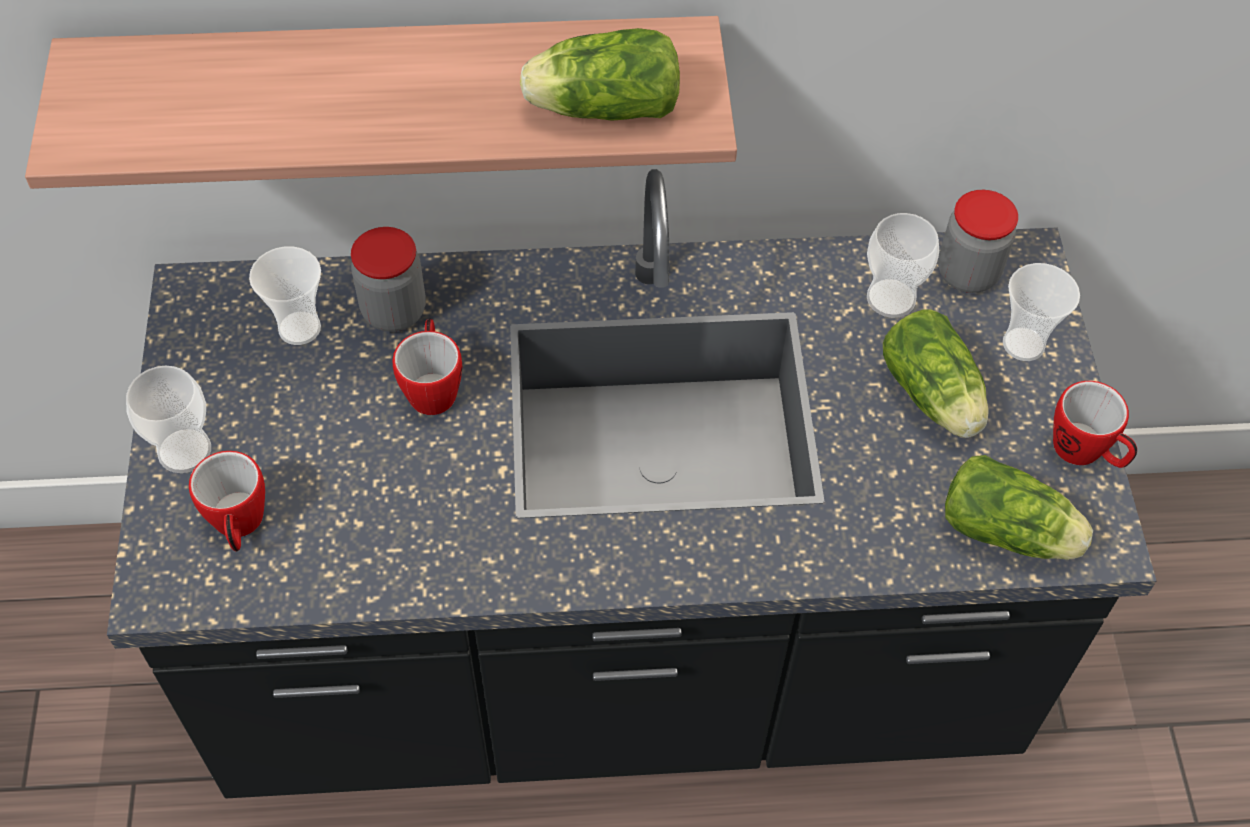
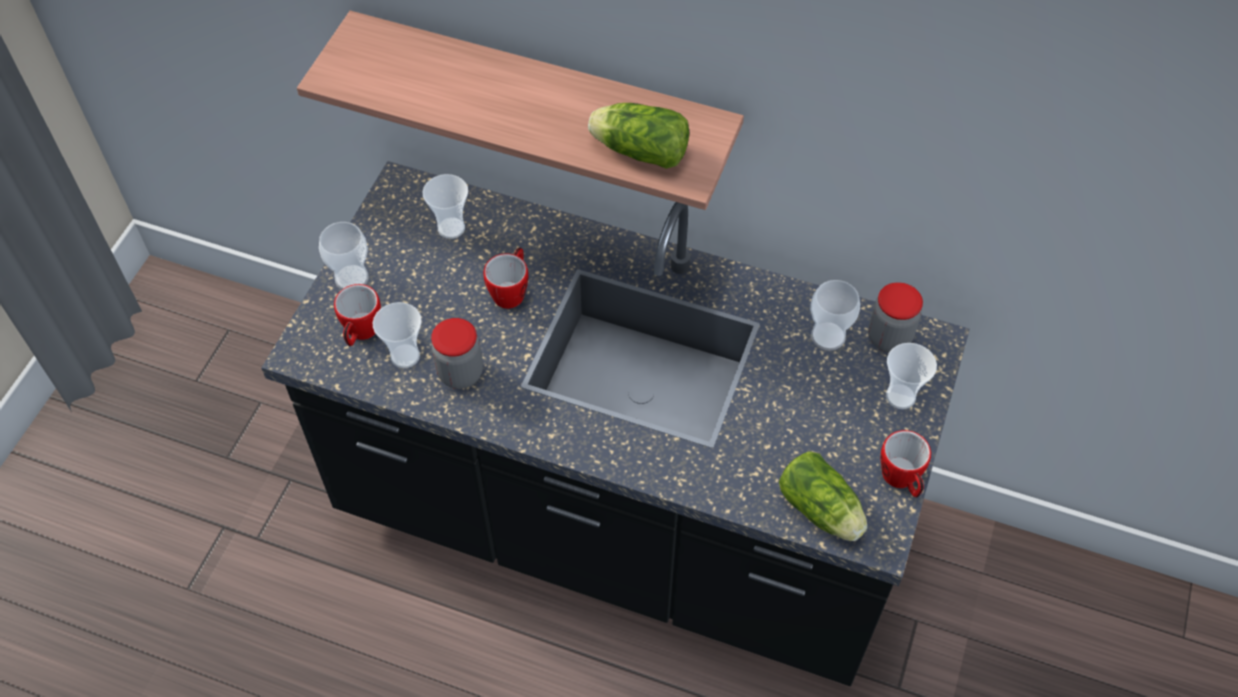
camera: 25 degrees right, 0 degrees up
jar [351,227,426,332] -> jar moved to [431,318,483,389]
lettuce [883,309,989,438] -> none
none -> cup [373,302,422,368]

